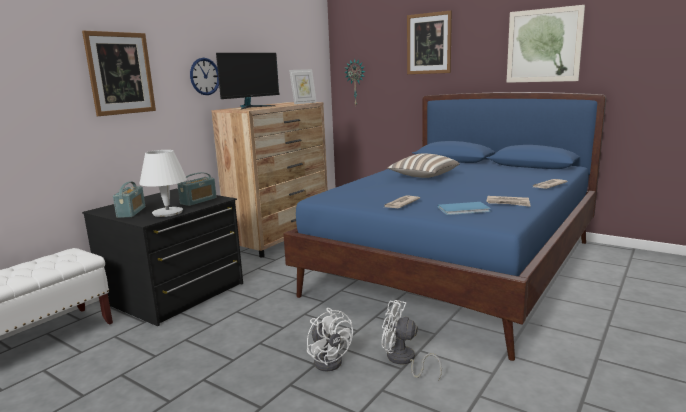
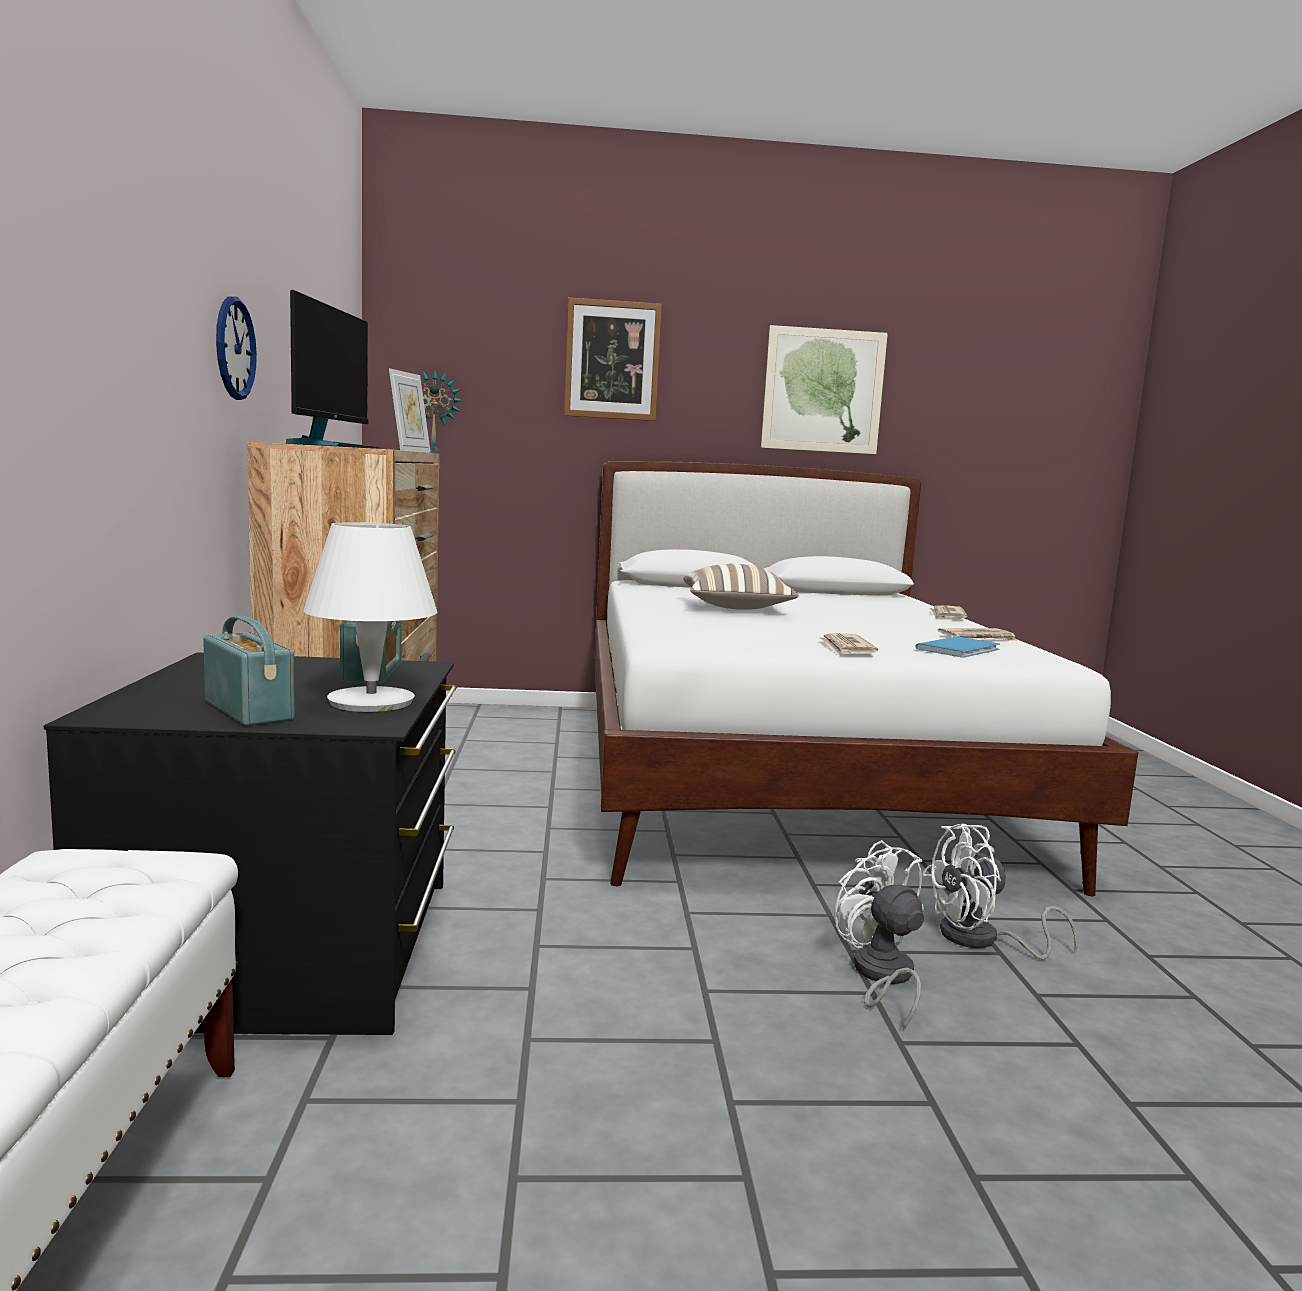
camera: 40 degrees left, 5 degrees down
picture [82,31,156,116] -> none
blue bed [283,92,606,361] -> white bed [594,461,1138,896]
white fan [307,308,353,371] -> white fan turned 135 degrees counterclockwise [834,840,924,1031]

